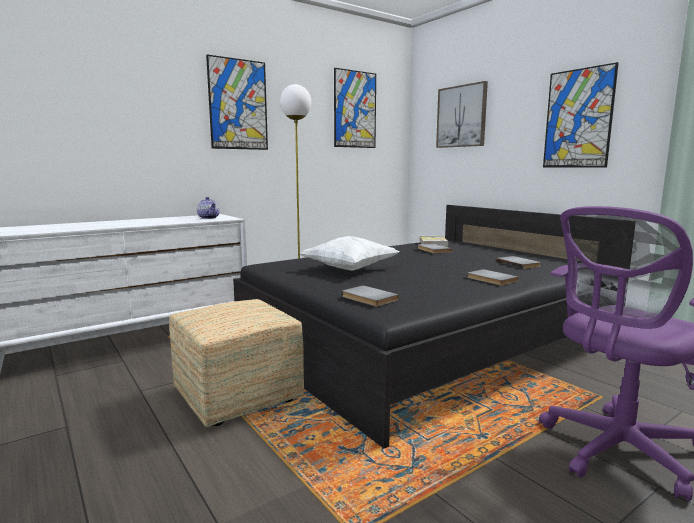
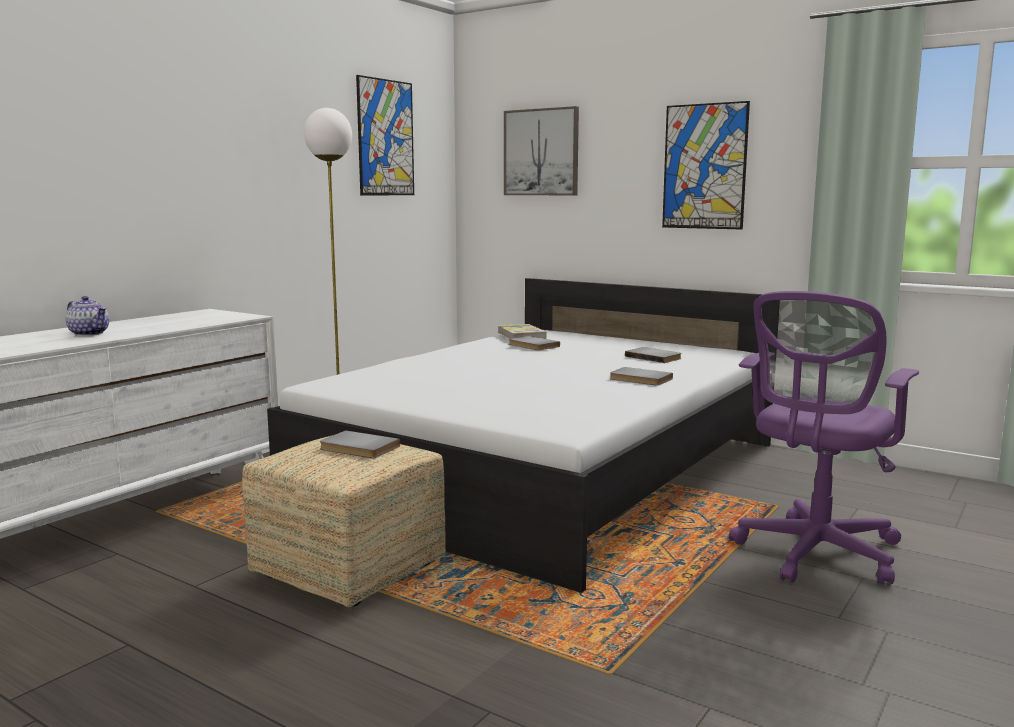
camera: 20 degrees left, 0 degrees up
teapot [197,197,220,219] -> teapot moved to [65,296,109,336]
picture [206,54,268,150] -> none
black bed [233,205,633,448] -> white bed [267,278,779,593]
white pillow [299,236,399,270] -> none
grey book [342,285,399,307] -> grey book moved to [320,430,400,458]

